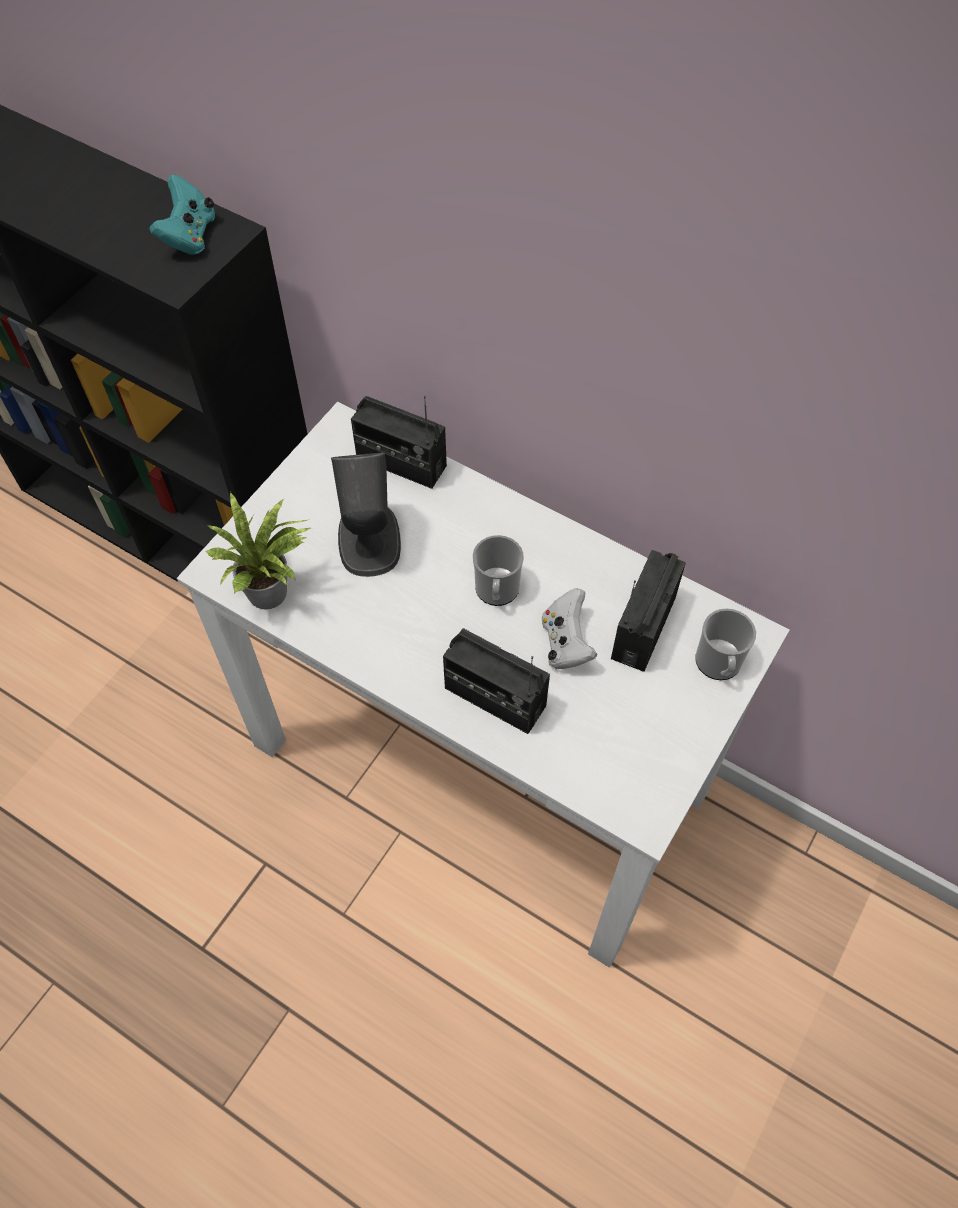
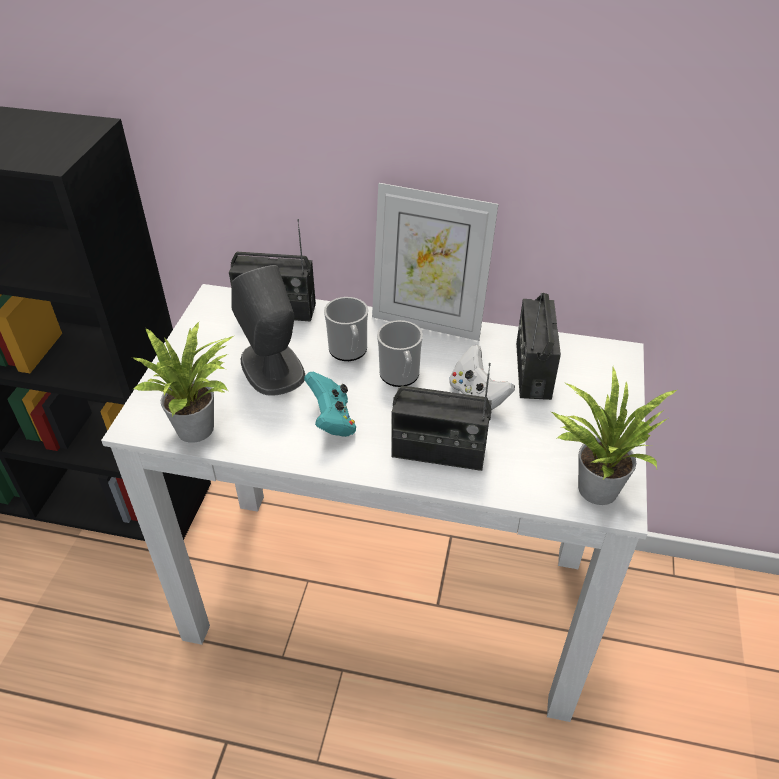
camera: 20 degrees left, 15 degrees down
turquoise game controller [149,174,215,255] -> turquoise game controller moved to [304,372,356,437]
mug [695,608,756,680] -> mug moved to [324,297,368,361]
none -> picture frame [372,183,498,341]
none -> potted plant [552,367,677,505]

